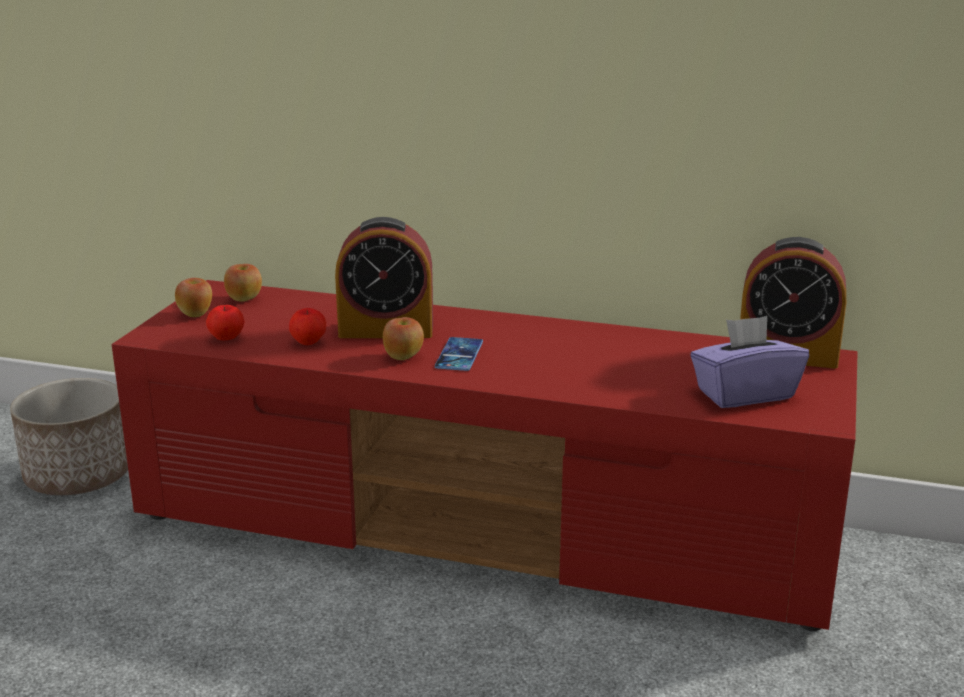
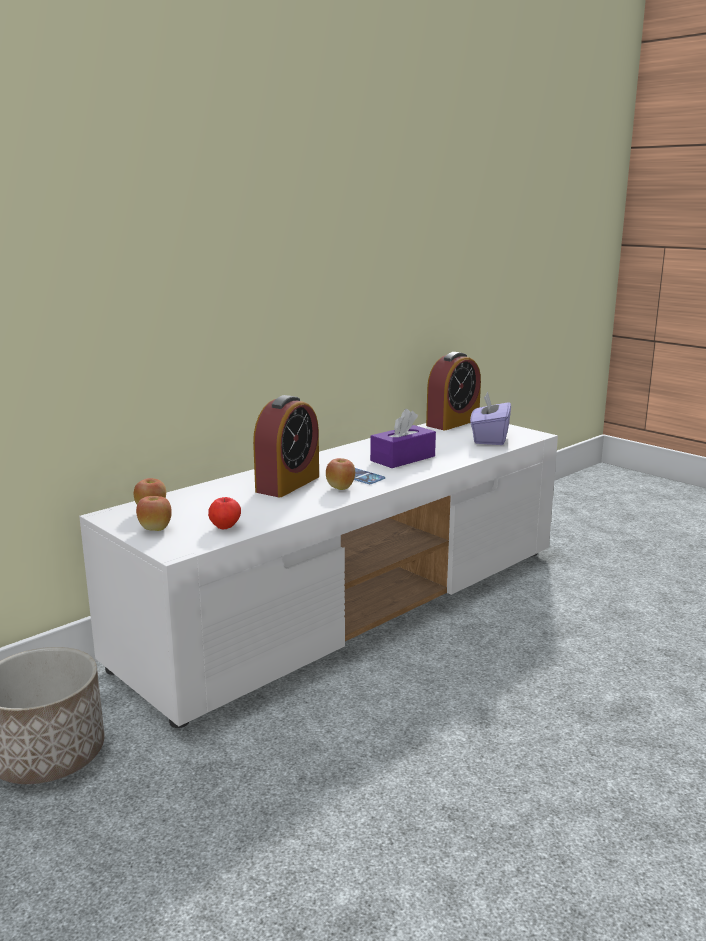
camera: 60 degrees left, 5 degrees down
red tv stand [112,280,858,631] -> white tv stand [79,423,558,728]
apple [289,308,326,345] -> none
none -> purple tissue box [370,409,436,468]

